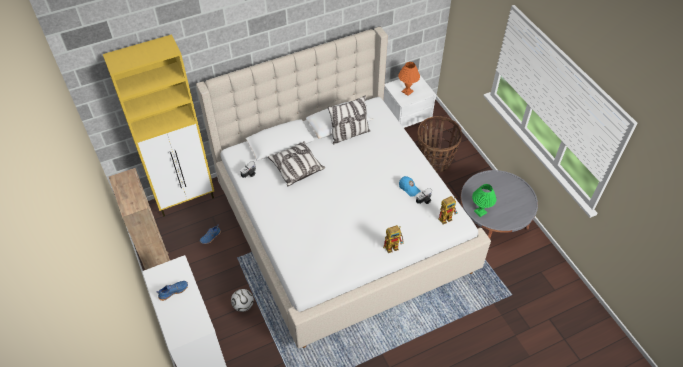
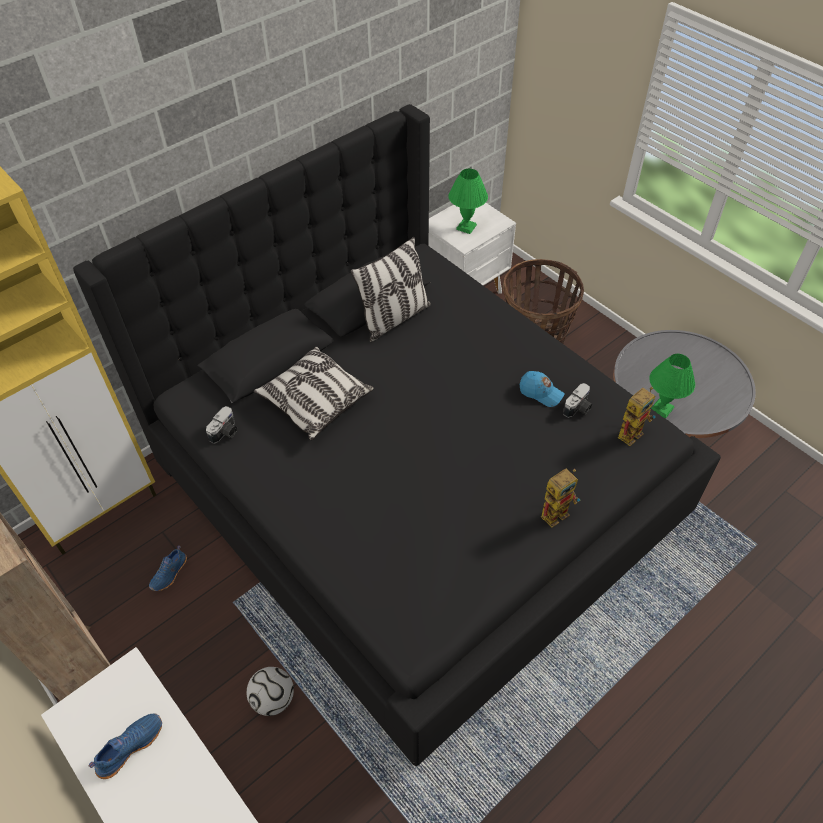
camera: 15 degrees left, 0 degrees up
beige bed [196,27,491,349] -> black bed [73,104,721,766]
orange table lamp [398,62,420,96] -> green table lamp [448,169,488,234]

